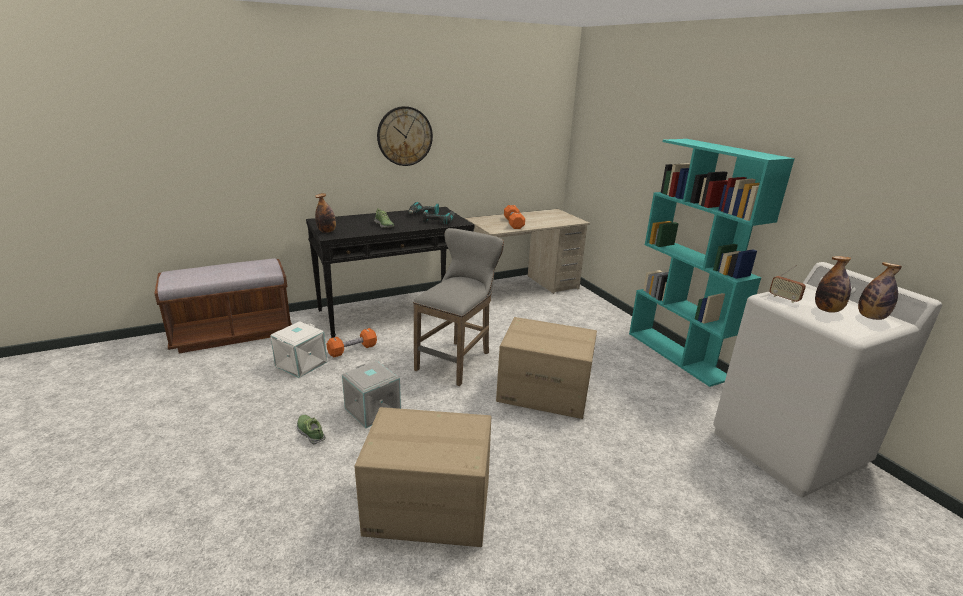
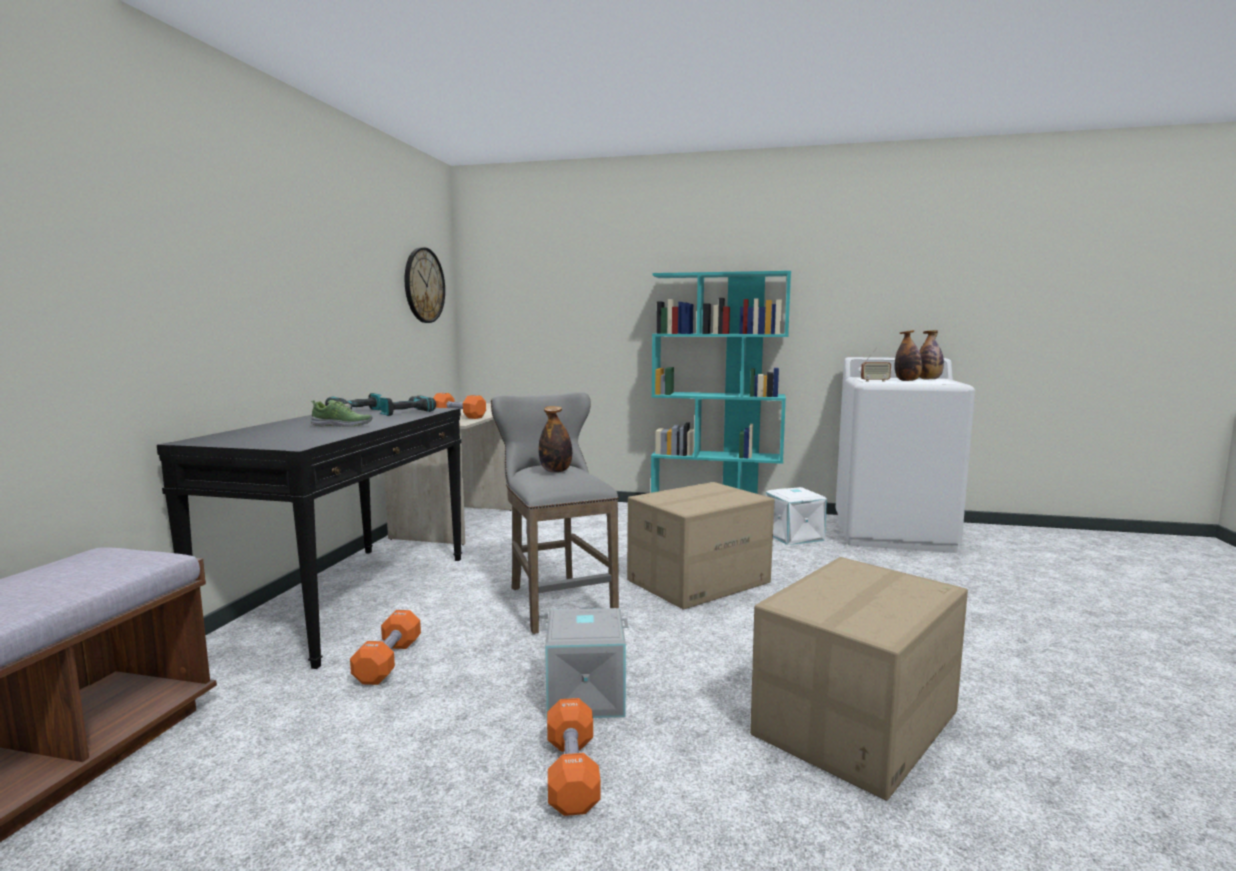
camera: 50 degrees left, 15 degrees down
white storage box [270,321,327,378] -> white storage box moved to [766,487,827,545]
shoe [297,415,326,445] -> orange dumbbell [547,698,601,816]
bottle [315,193,336,233] -> bottle moved to [539,406,572,473]
wall clock [377,106,433,166] -> wall clock moved to [405,247,445,323]

